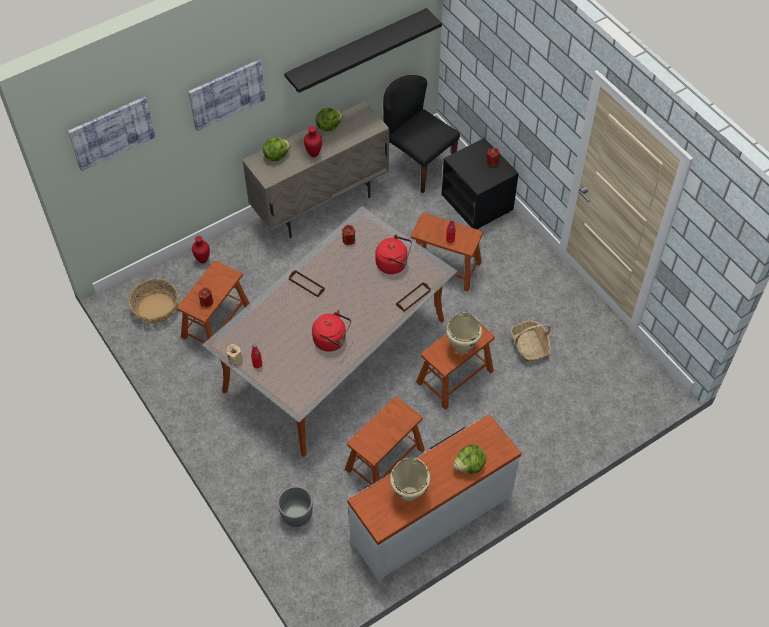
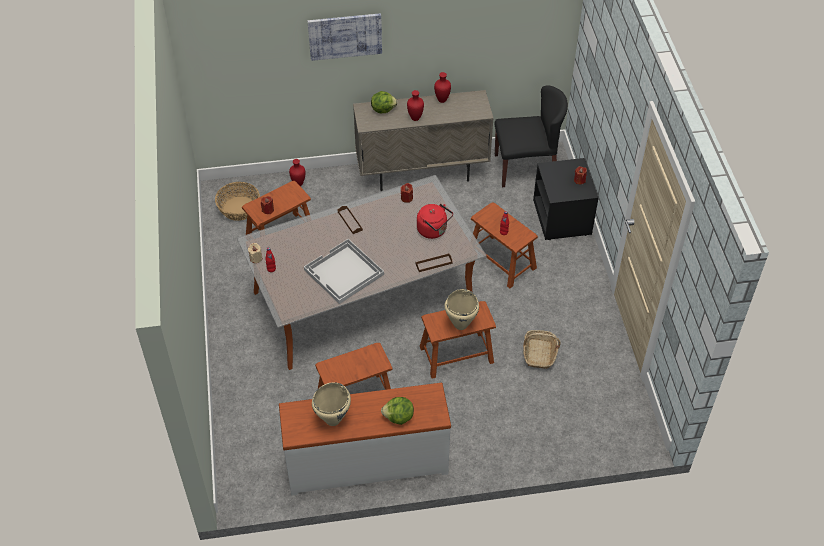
camera: 25 degrees right, 5 degrees down
picture [68,97,155,171] -> none
grey planter [278,486,313,527] -> none
black shelf [284,8,442,93] -> none
red kettle [312,310,351,352] -> white tray [304,239,384,304]
lettuce [316,108,343,131] -> red vase [434,72,451,103]
black chair [383,75,460,193] -> black chair turned 105 degrees clockwise [495,85,568,187]

